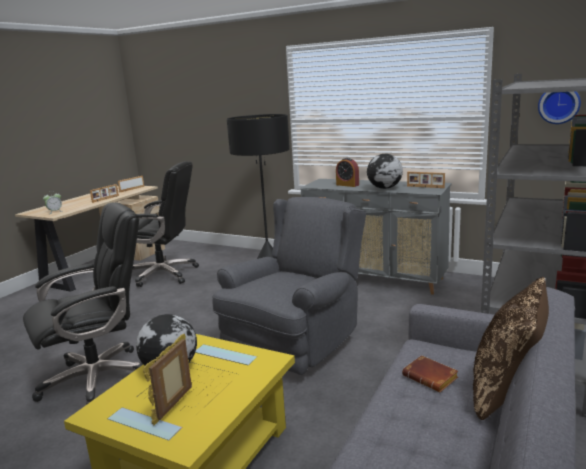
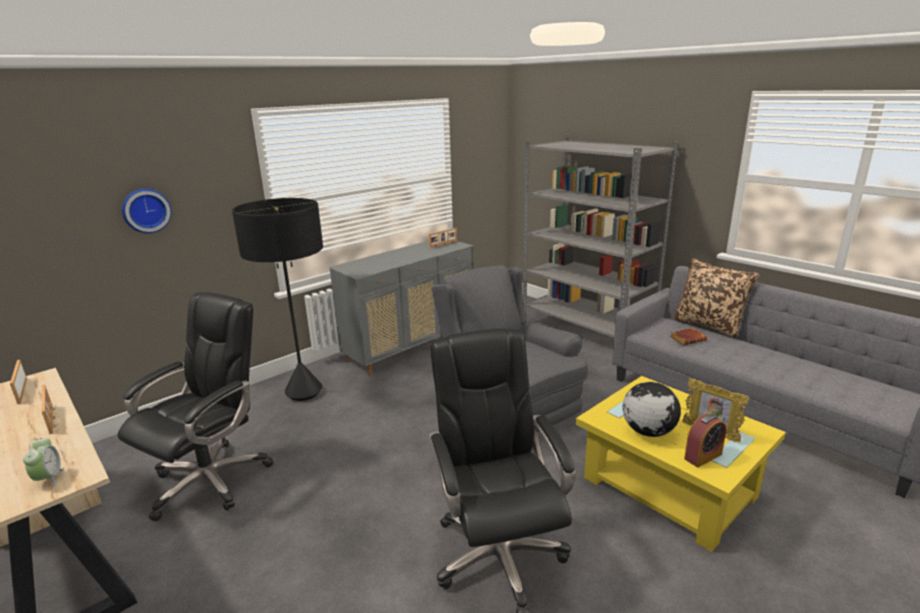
camera: 70 degrees left, 5 degrees up
alarm clock [336,158,359,187] -> alarm clock moved to [684,414,726,467]
globe [367,154,403,189] -> none
wall clock [538,91,581,124] -> wall clock moved to [122,189,171,233]

